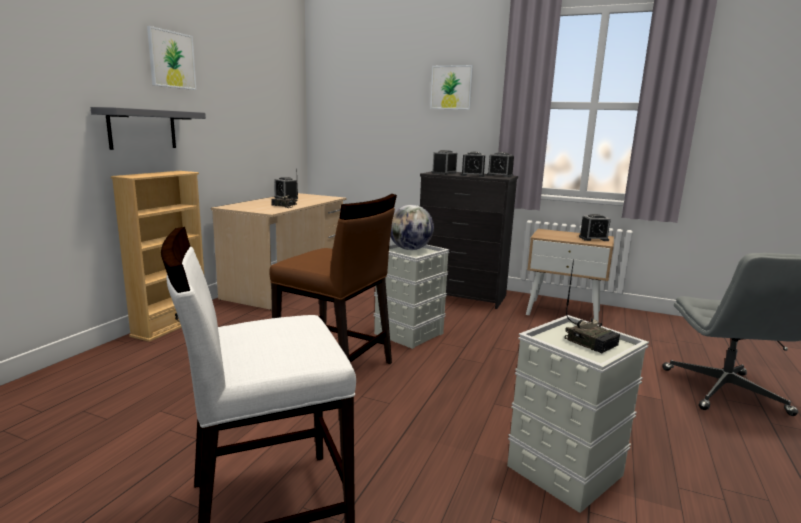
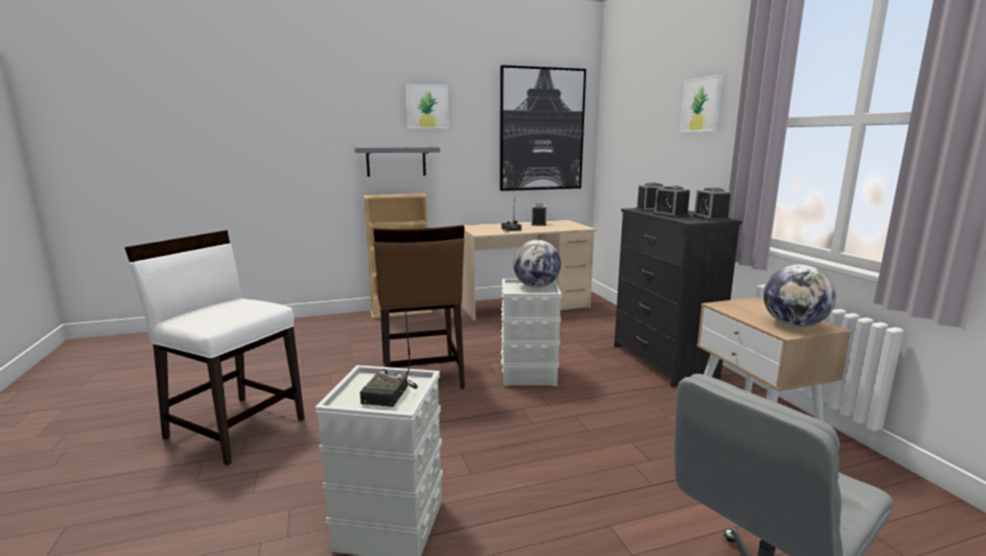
camera: 50 degrees right, 0 degrees up
alarm clock [579,214,610,241] -> globe [763,264,836,327]
none -> picture [500,65,586,191]

